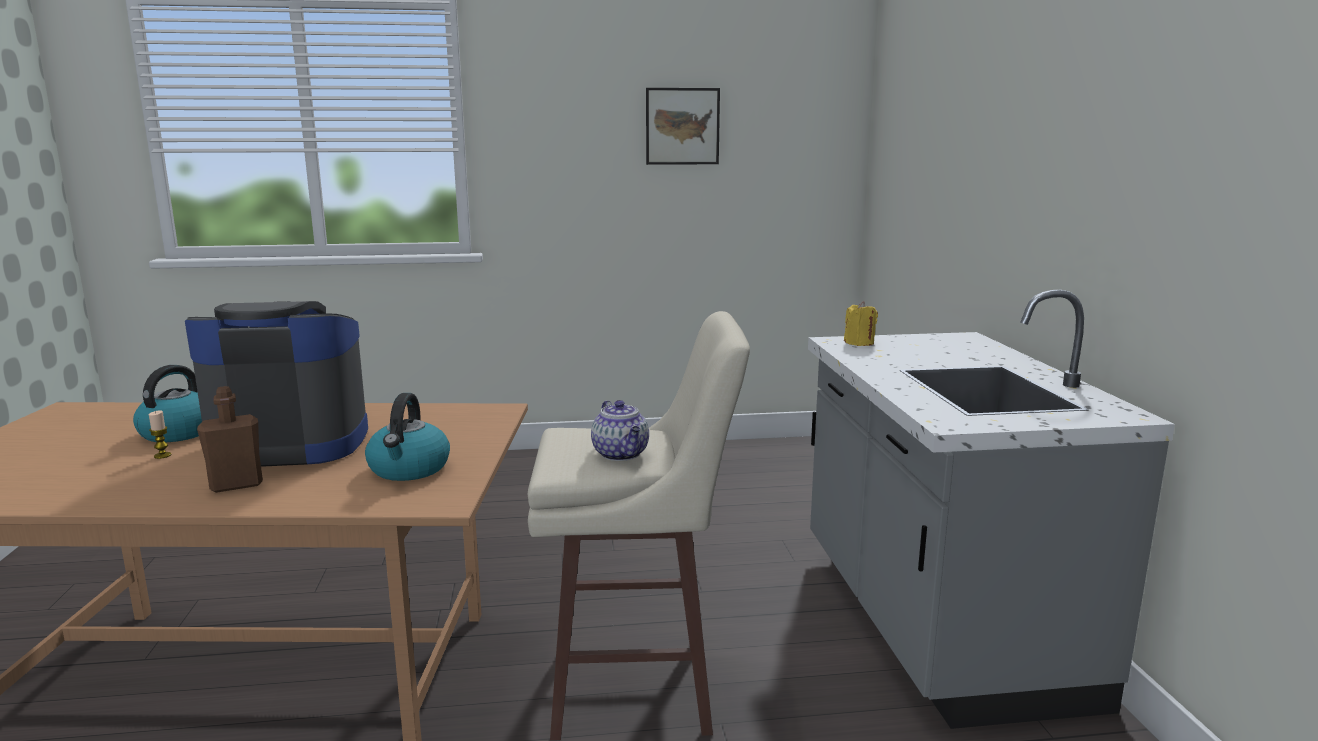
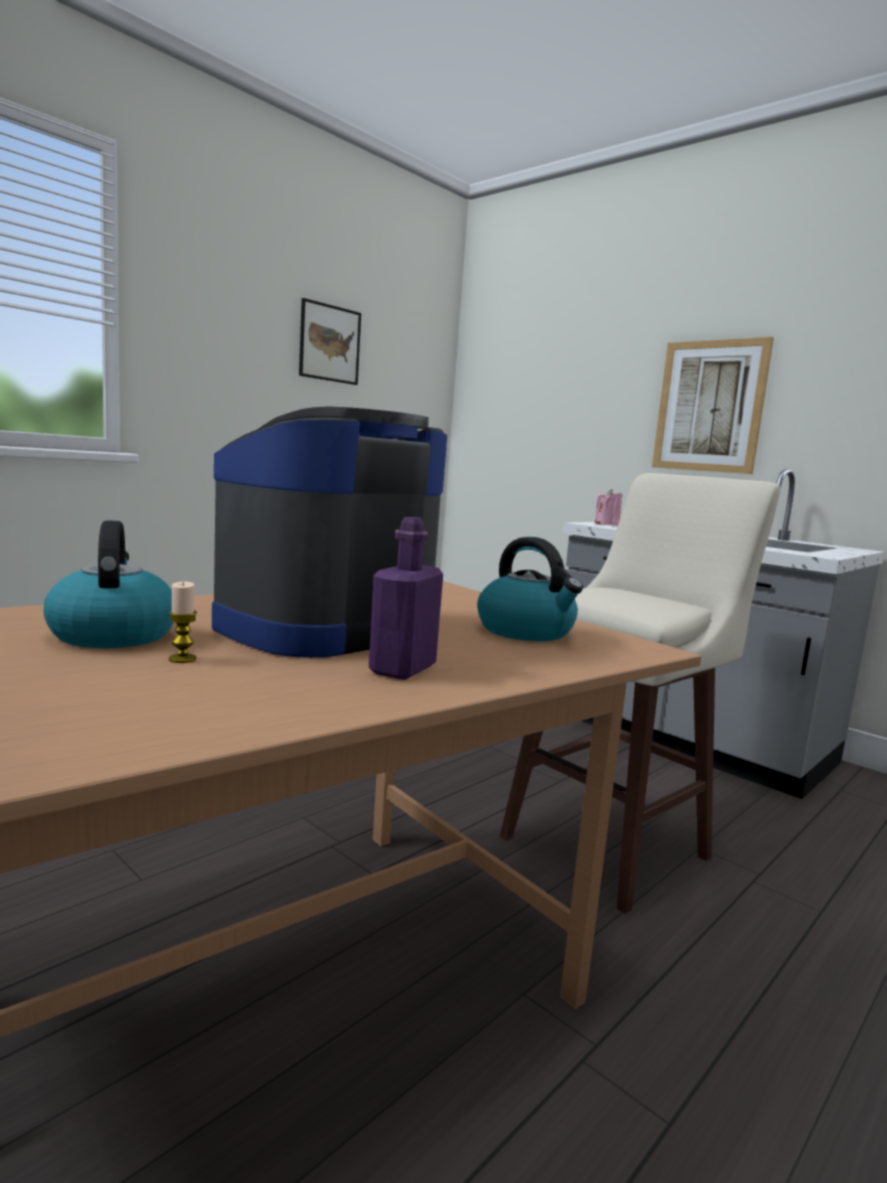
camera: 40 degrees left, 5 degrees down
brown bottle [197,386,263,493] -> purple bottle [369,517,443,680]
teapot [591,400,649,461] -> none
yellow candle [844,301,878,346] -> pink candle [595,489,623,526]
none -> picture [652,337,774,474]

